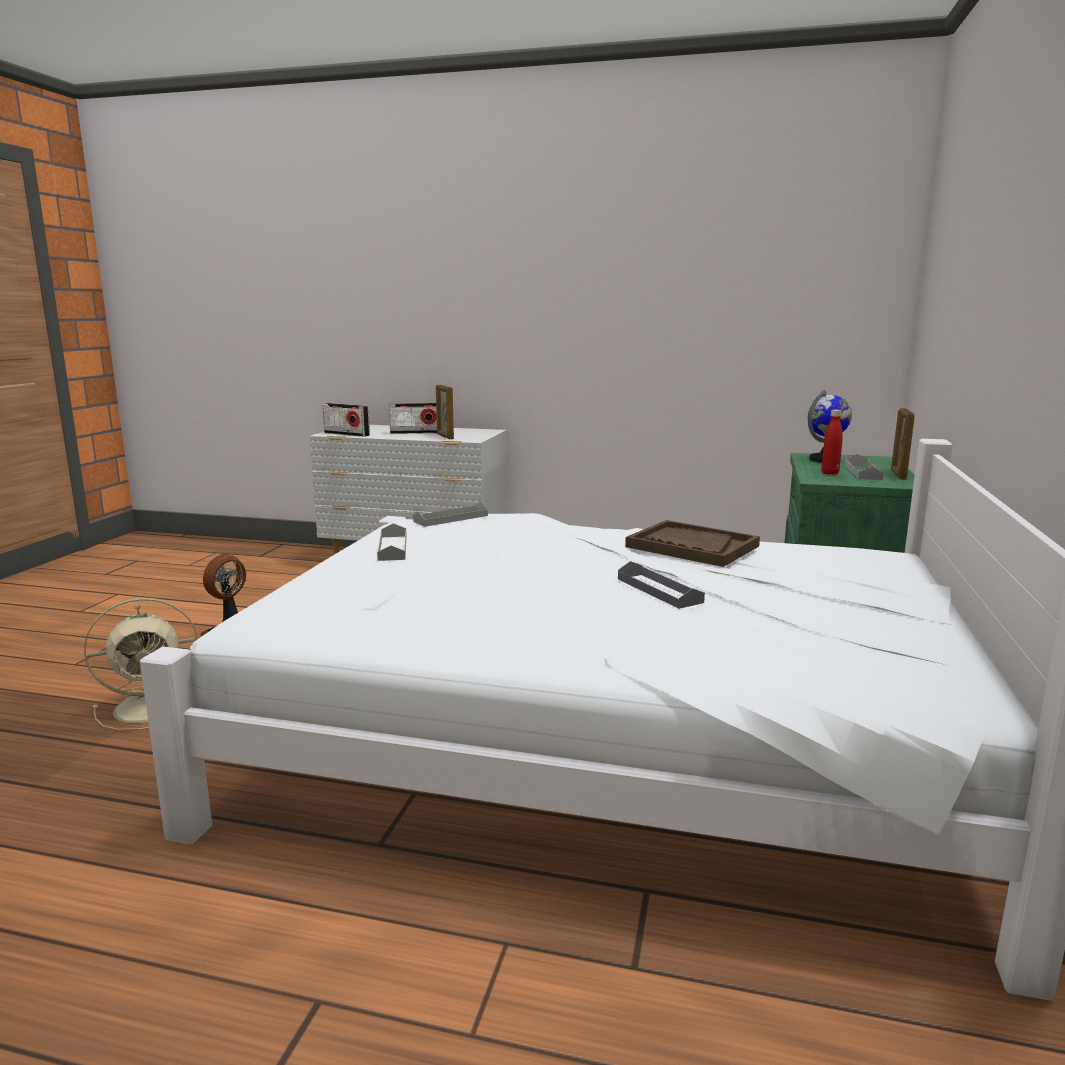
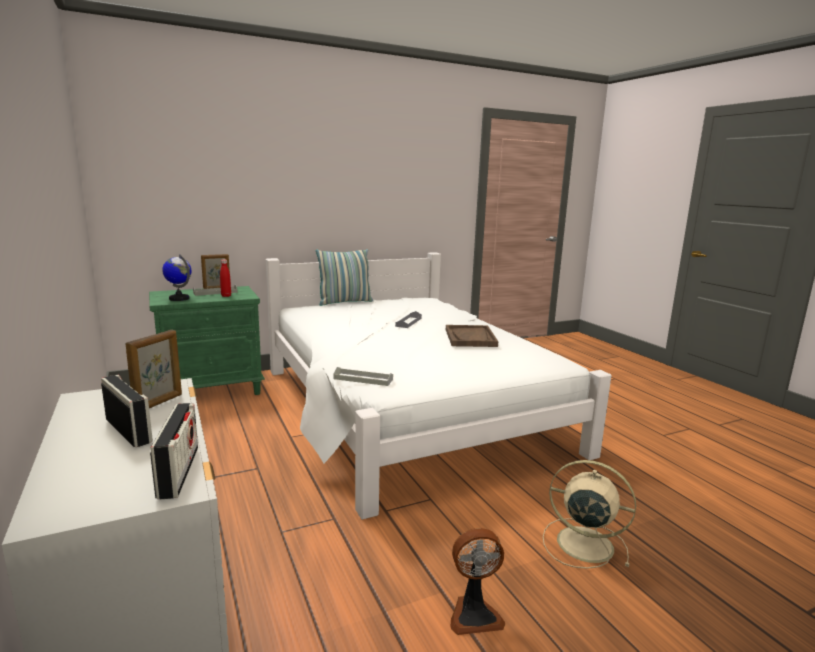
camera: 130 degrees left, 0 degrees up
grey tray [377,523,407,561] -> none
brown tray [625,520,760,567] -> brown tray moved to [446,325,498,347]
none -> pillow [316,249,373,306]

